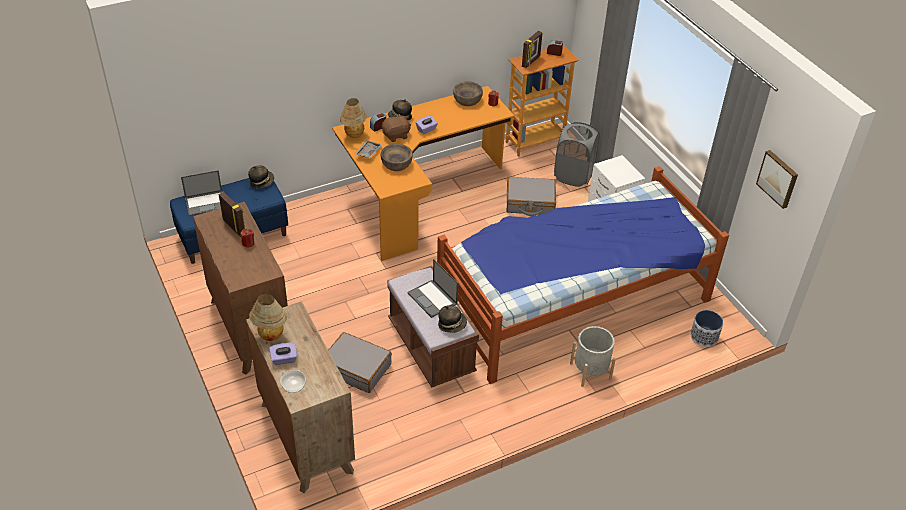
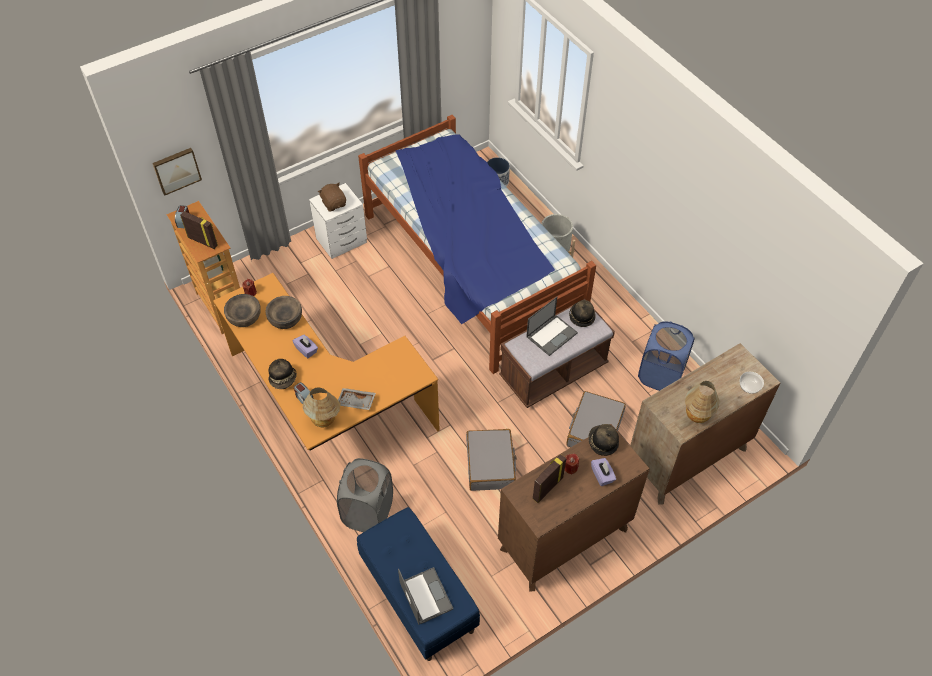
camera: 95 degrees left, 10 degrees up
hat [248,165,274,188] -> hat moved to [588,424,619,456]
purple tissue box [269,343,297,365] -> purple tissue box moved to [591,458,616,486]
brown bowl [381,144,413,171] -> brown bowl moved to [265,296,302,329]
brown plush toy [382,114,411,142] -> brown plush toy moved to [318,183,346,212]
grey suitcase [506,176,556,216] -> grey suitcase moved to [466,429,517,491]
grey laundry basket [554,122,600,187] -> grey laundry basket moved to [337,458,393,532]
picture [756,150,798,209] -> picture moved to [152,148,202,195]
none -> blue laundry basket [638,321,695,391]

